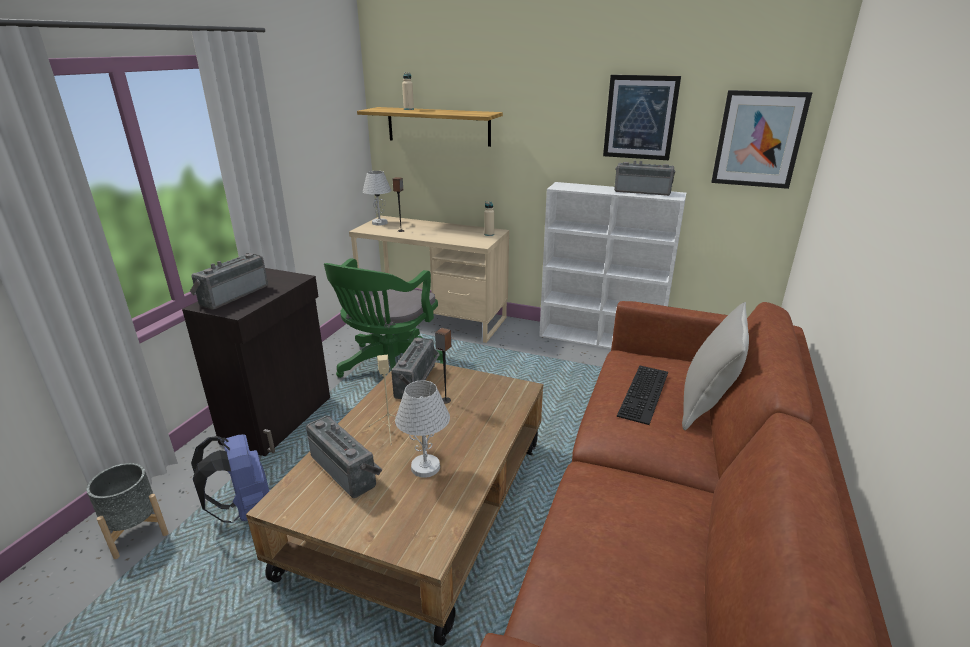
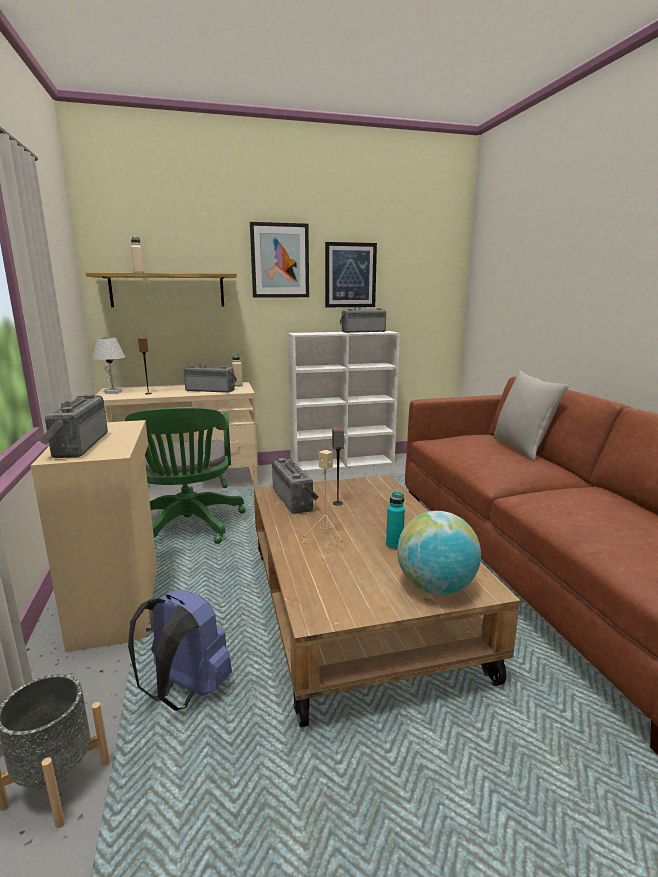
camera: 35 degrees left, 10 degrees down
black cabinet [182,268,330,456] -> beige cabinet [31,420,157,652]
radio [306,416,382,498] -> radio moved to [184,364,237,393]
white table lamp [395,380,450,478] -> turquoise bottle [386,491,405,549]
keyboard [617,366,668,425] -> none
picture [711,90,812,189] -> picture moved to [250,222,309,298]
none -> globe [397,511,481,595]

